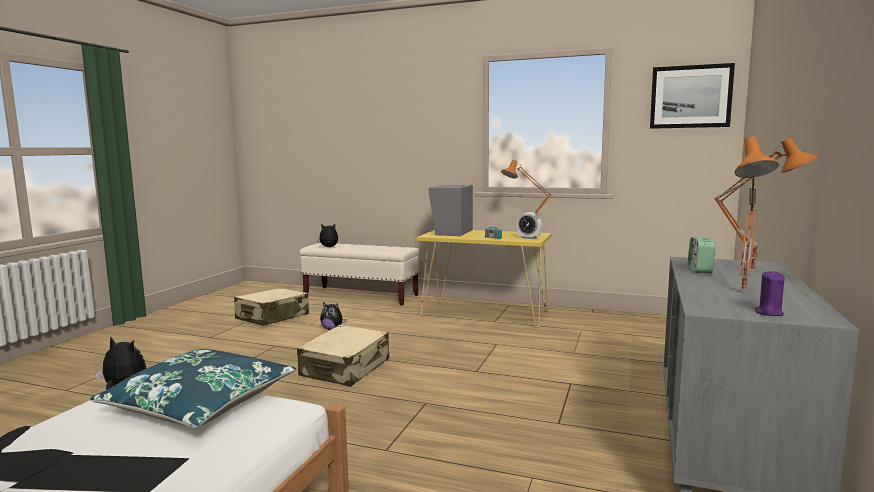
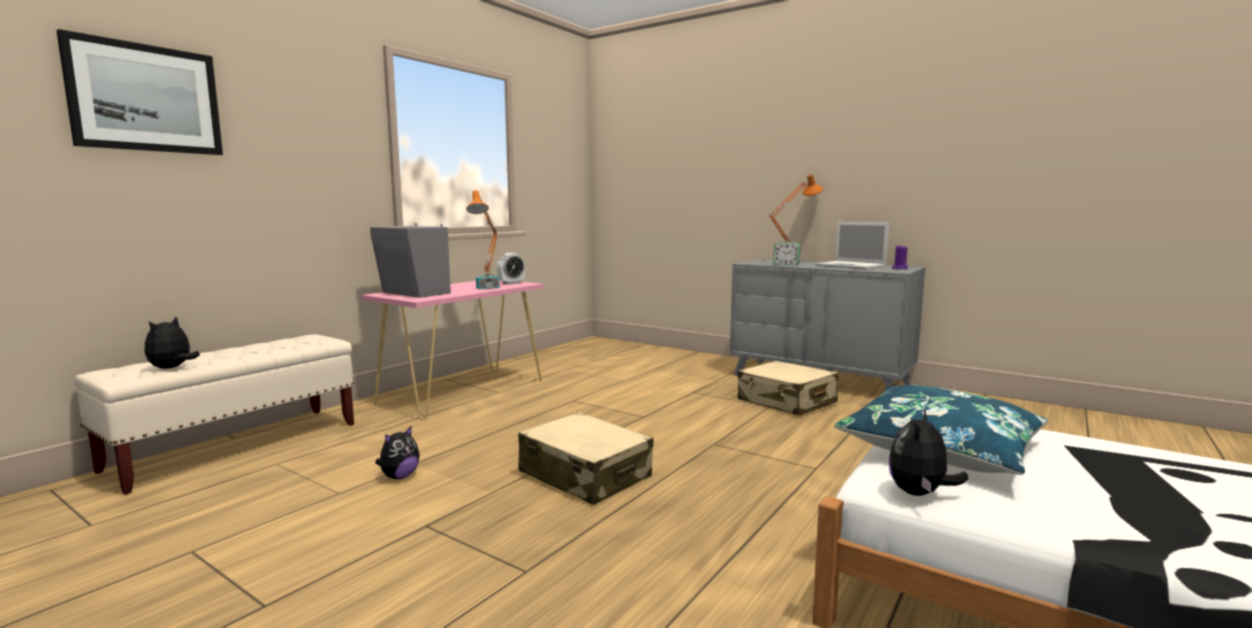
camera: 75 degrees left, 0 degrees up
beige suitcase [234,288,309,326] -> beige suitcase moved to [738,361,838,415]
yellow console table [417,230,552,328] -> pink console table [362,281,544,420]
picture [650,63,735,129] -> picture moved to [56,29,223,155]
orange table lamp [735,137,779,293] -> laptop [815,222,889,270]

